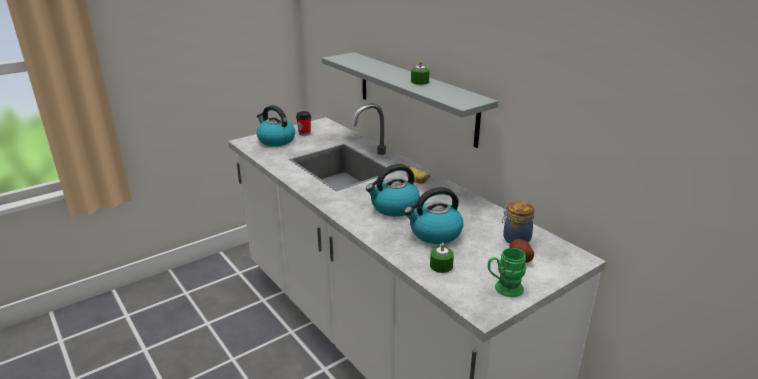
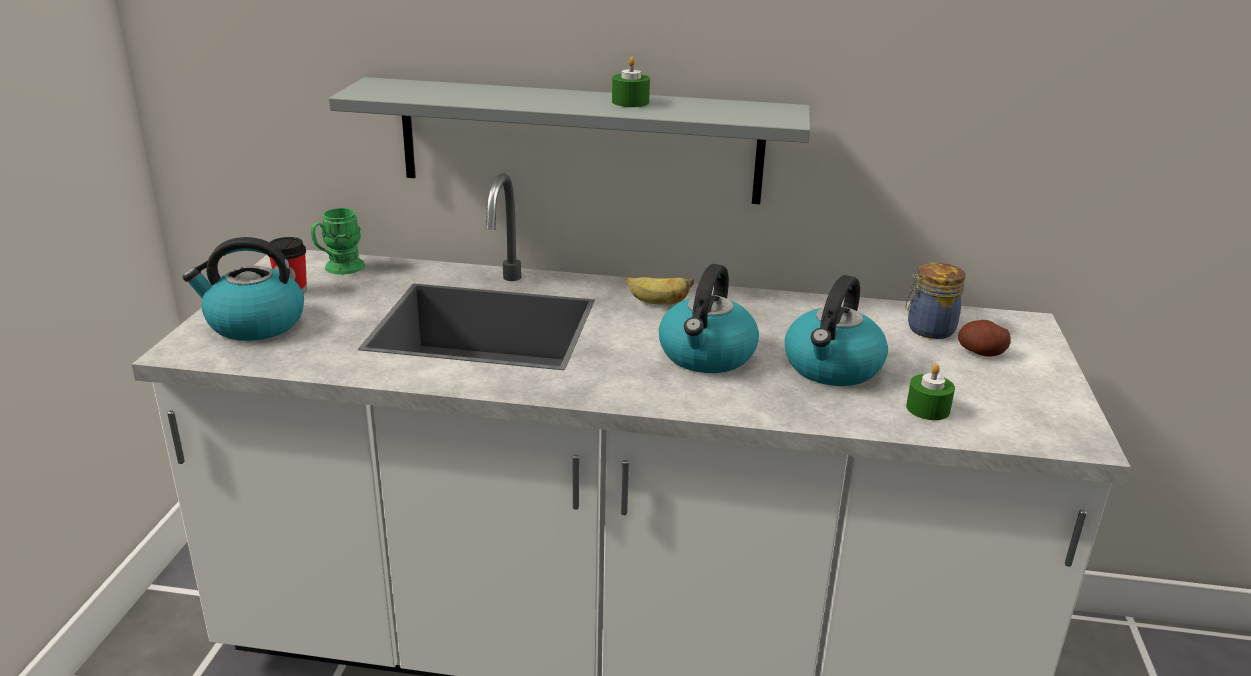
camera: 45 degrees left, 0 degrees up
green mug [488,248,527,297] -> green mug moved to [311,208,365,275]

